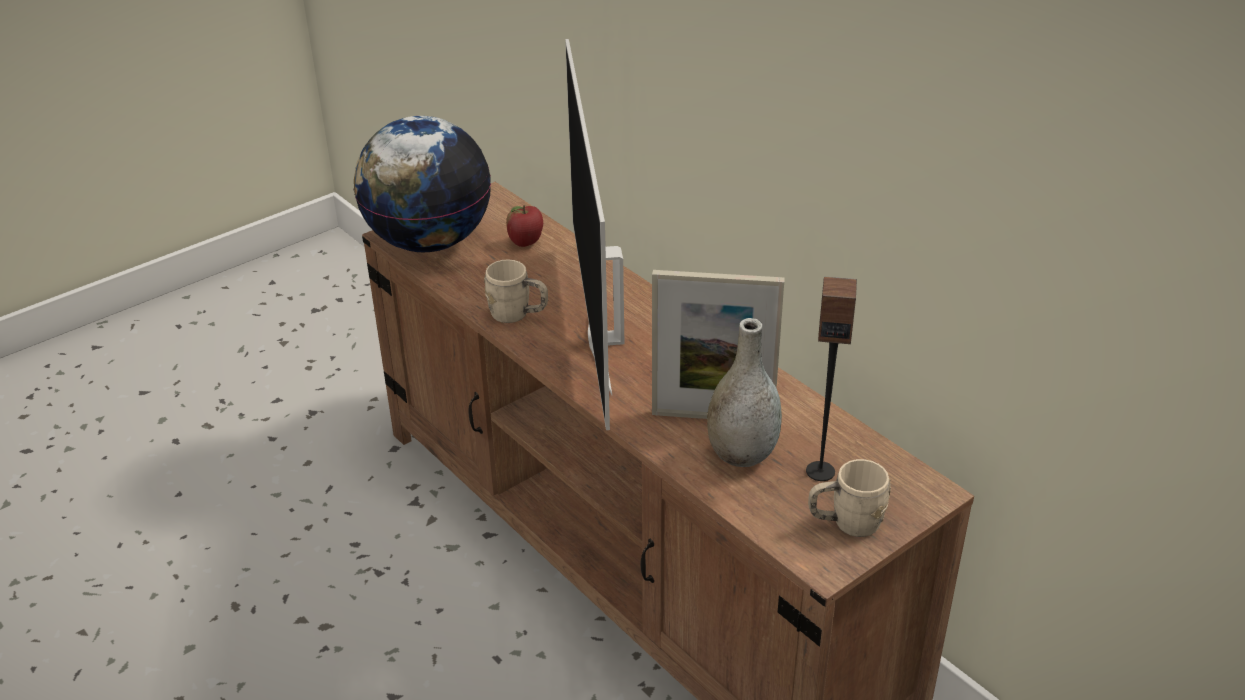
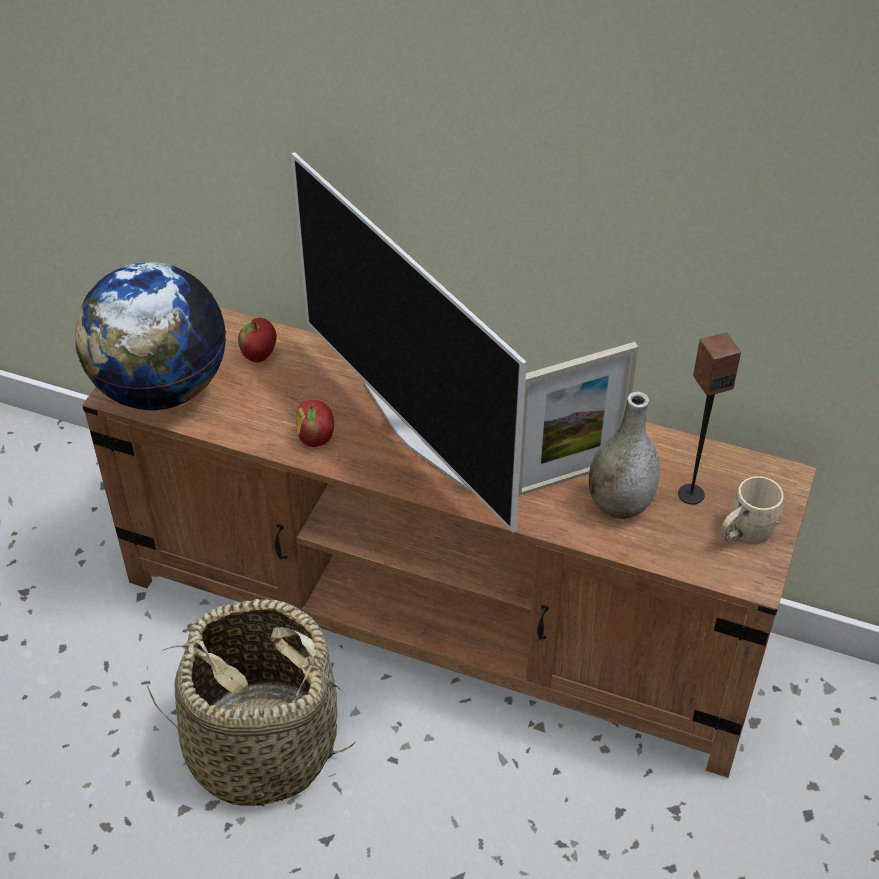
camera: 30 degrees left, 10 degrees up
beige mug [484,259,548,323] -> apple [297,400,334,447]
none -> basket [147,599,355,806]

